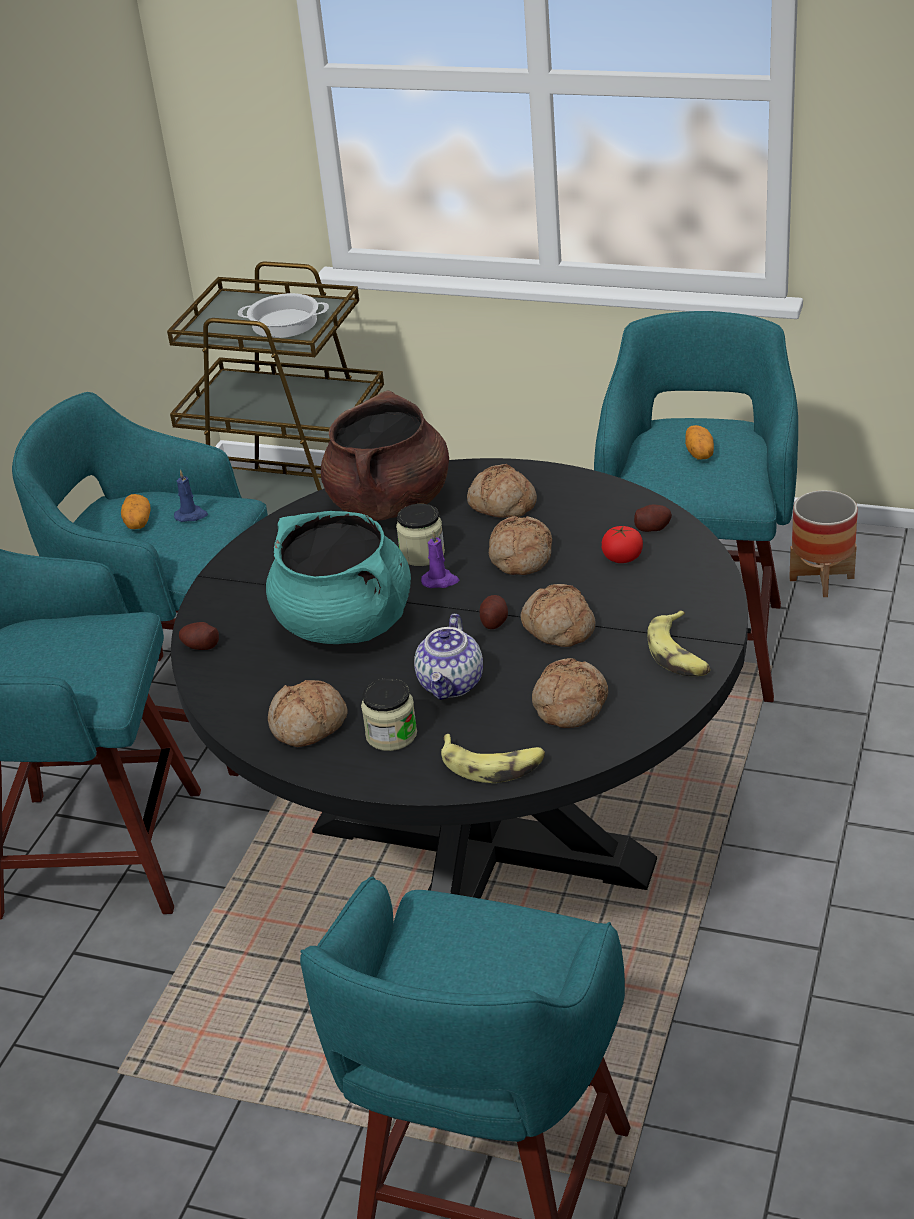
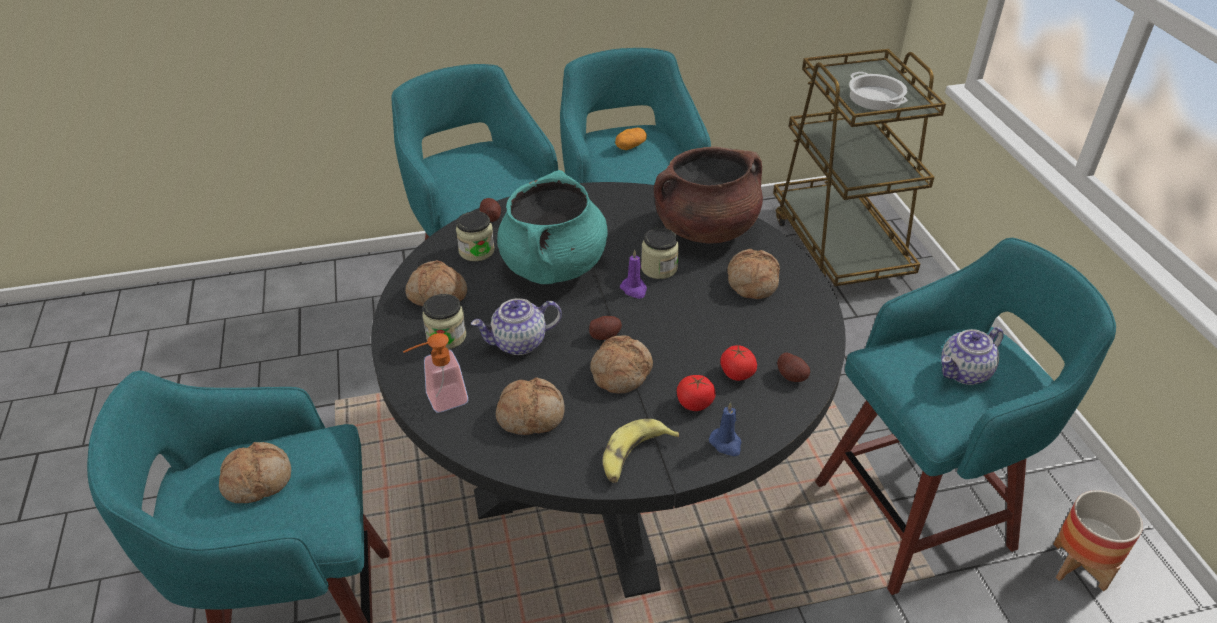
camera: 55 degrees right, 5 degrees up
blue candle [174,469,208,522] -> blue candle moved to [709,402,742,456]
banana [441,734,545,783] -> soap dispenser [403,333,468,413]
bread [489,516,552,575] -> bread moved to [219,442,291,503]
potato [685,425,714,460] -> teapot [941,327,1004,385]
none -> jar [456,211,495,261]
none -> tomato [677,375,716,411]

